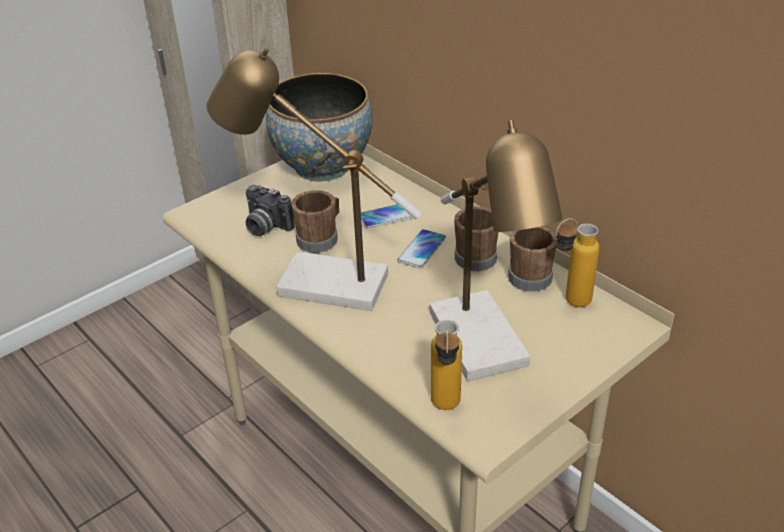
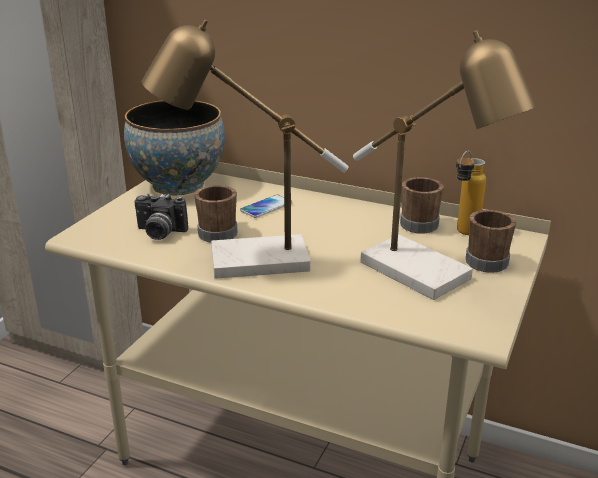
camera: 25 degrees left, 10 degrees down
phone [397,229,446,269] -> none
bottle [431,320,462,410] -> none
brown mug [454,206,499,271] -> brown mug moved to [466,210,516,273]

